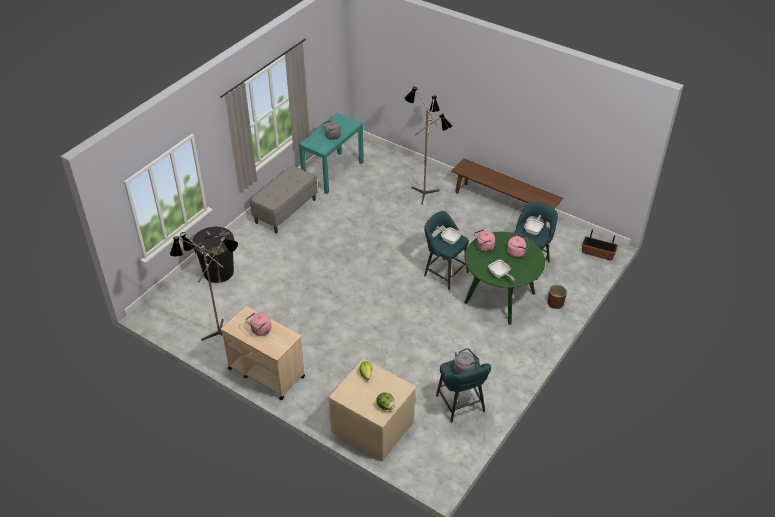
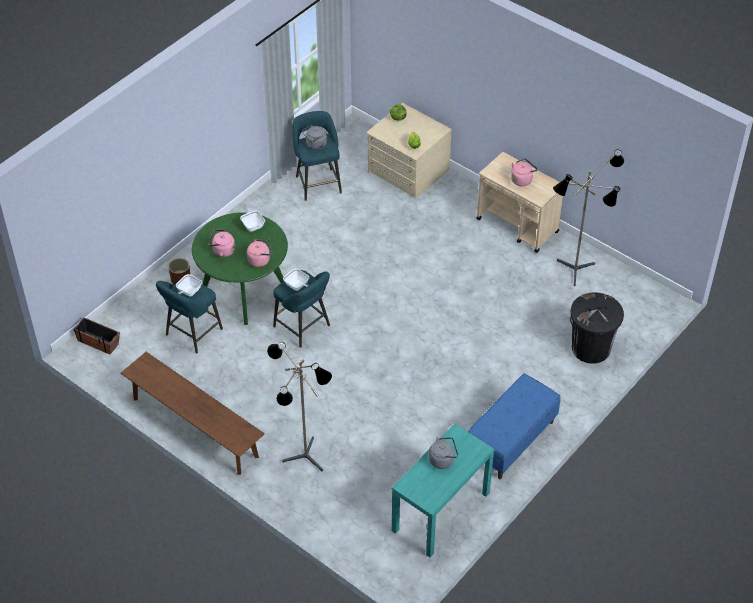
camera: 175 degrees left, 5 degrees up
grey bench [250,165,318,234] -> blue bench [468,374,561,479]

